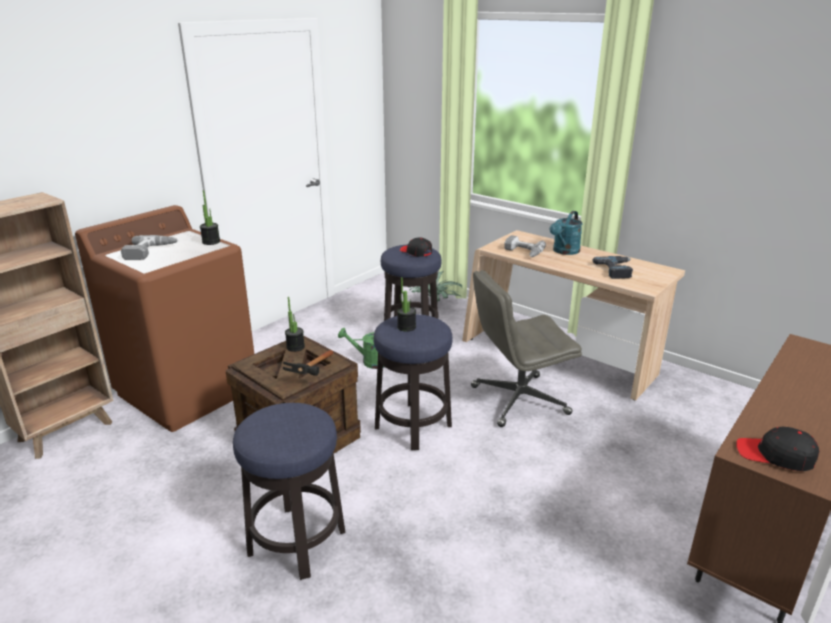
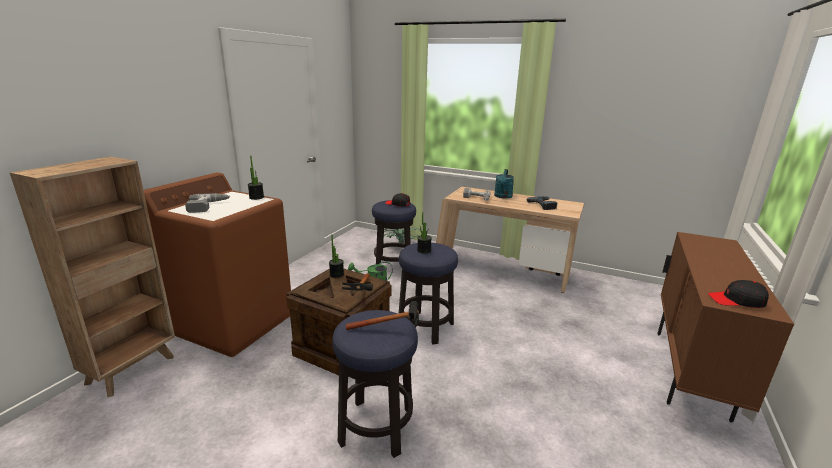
camera: 15 degrees left, 5 degrees down
grey office chair [471,270,582,427] -> none
none -> hammer [346,301,419,330]

